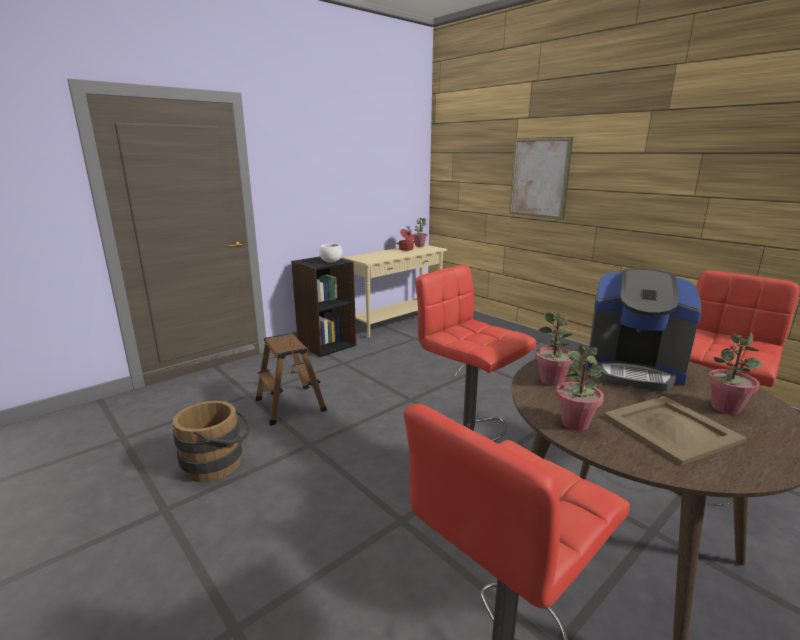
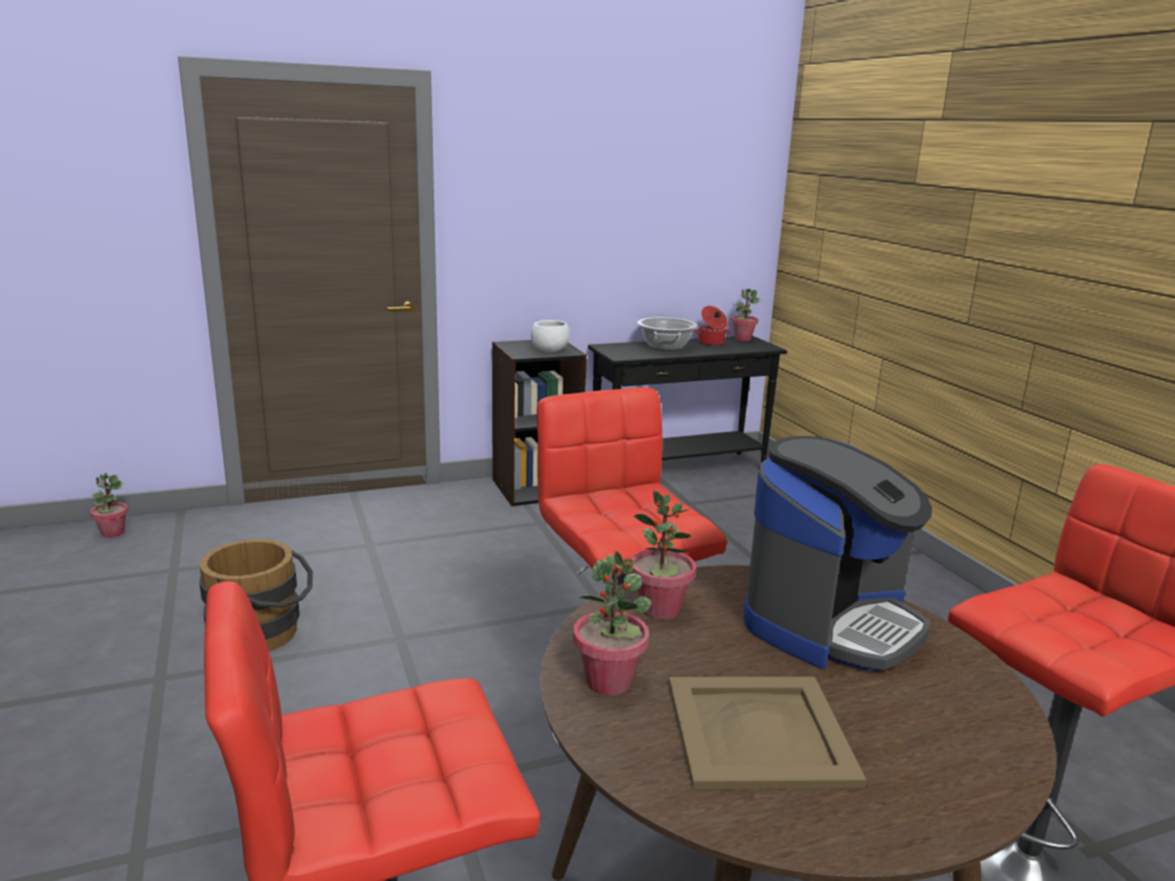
camera: 20 degrees right, 0 degrees up
brown step ladder [255,333,327,426] -> none
beige console table [342,244,447,338] -> black console table [588,336,787,463]
picture [509,137,573,220] -> none
coffee machine [586,269,702,391] -> coffee machine turned 90 degrees counterclockwise [743,436,932,671]
potted plant [708,332,762,415] -> potted plant moved to [90,473,128,537]
none -> cooking pot [637,317,698,351]

